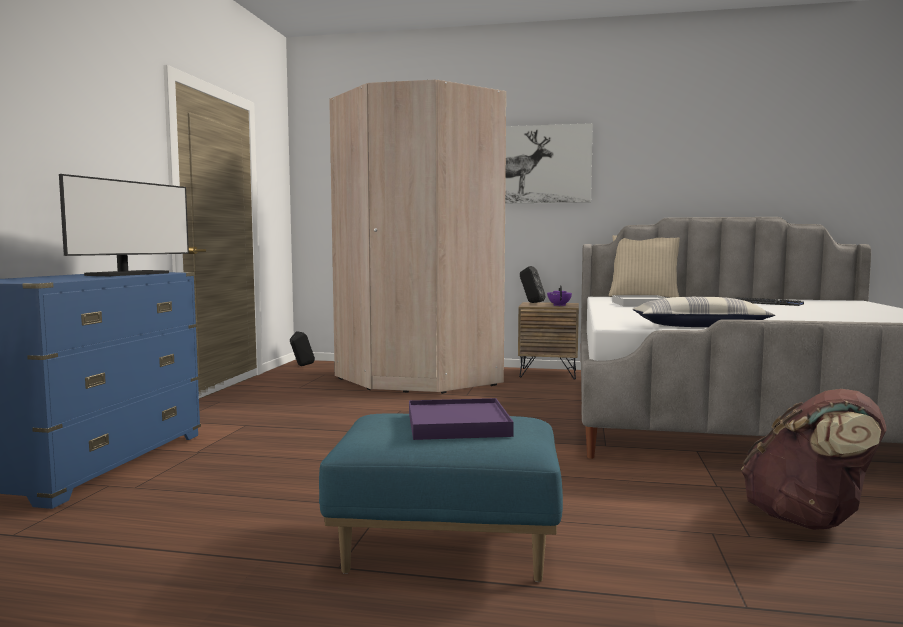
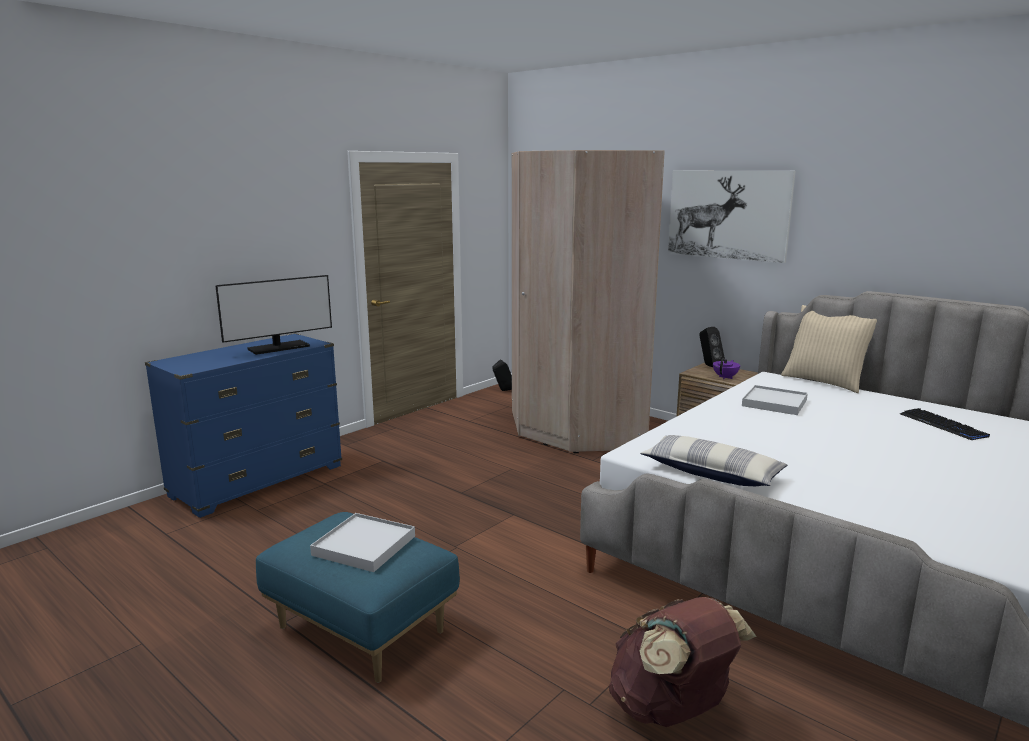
camera: 30 degrees right, 10 degrees up
purple tray [409,398,514,440] -> white tray [310,513,415,572]

